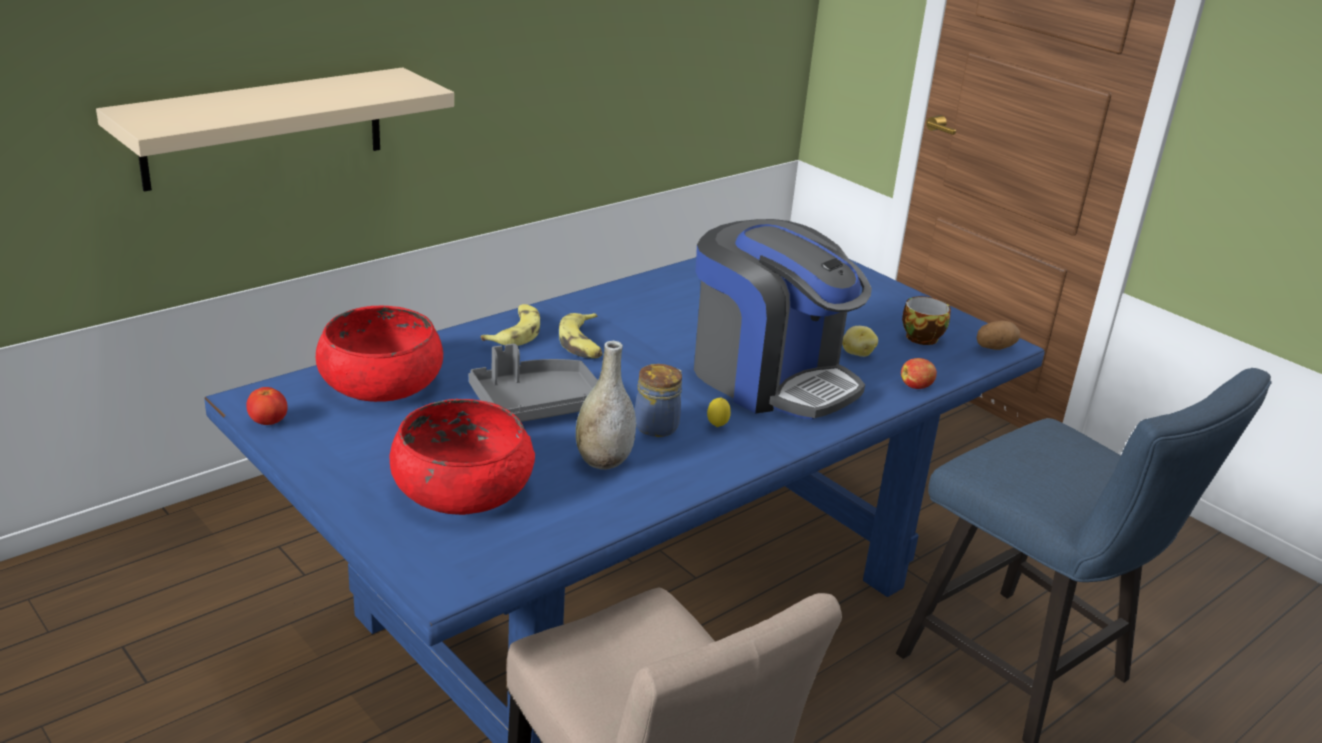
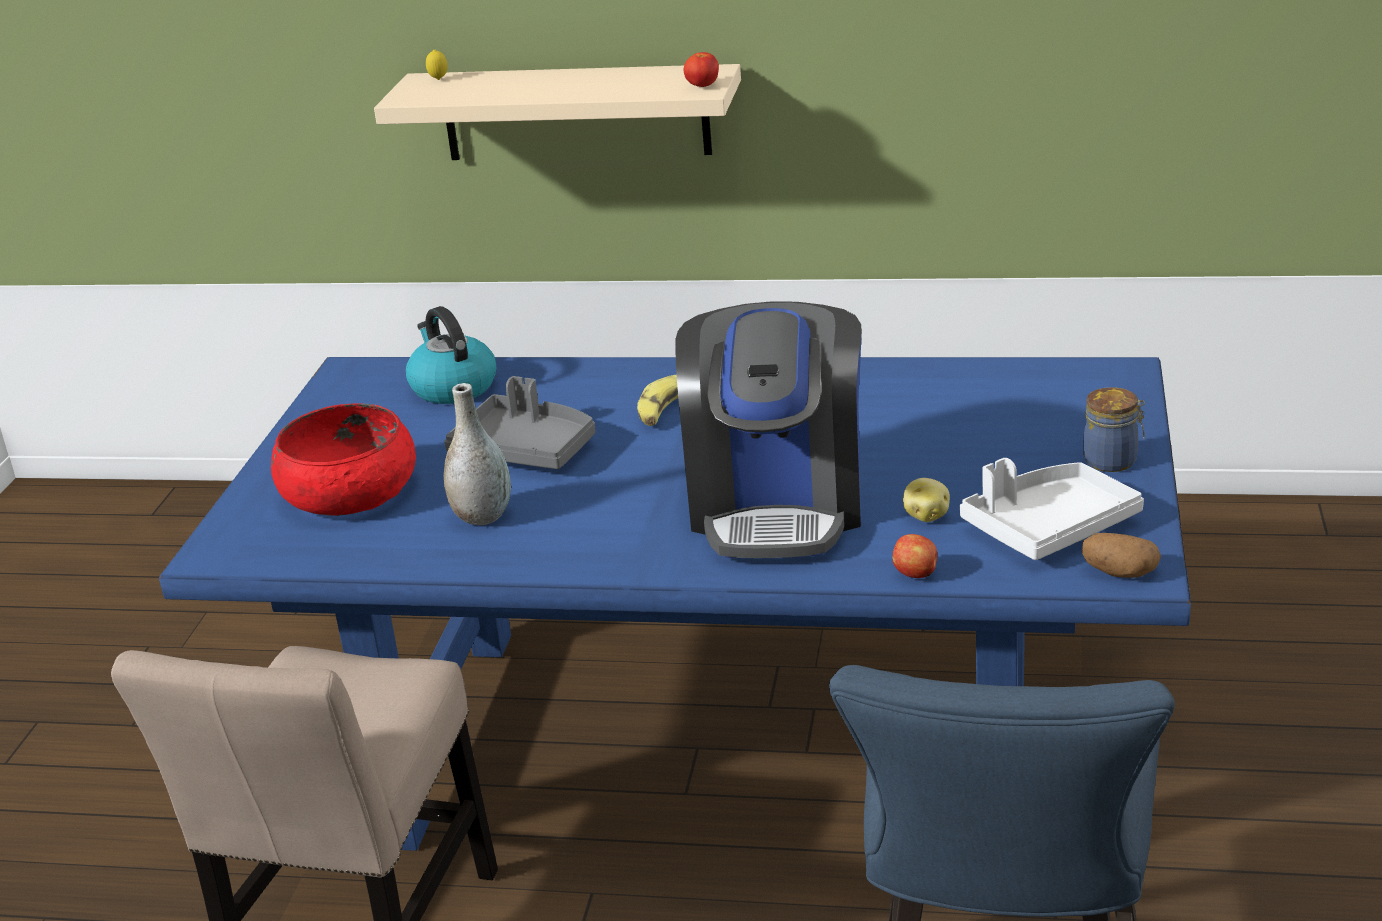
camera: 55 degrees right, 0 degrees up
tomato [246,387,288,425] -> tomato moved to [684,52,719,87]
red bowl [316,306,443,402] -> kettle [406,306,496,404]
banana [481,304,540,346] -> none
jar [635,364,682,437] -> jar moved to [1083,387,1145,472]
lemon [707,397,731,427] -> lemon moved to [426,50,448,80]
cup [902,296,951,345] -> white tray [960,458,1144,560]

